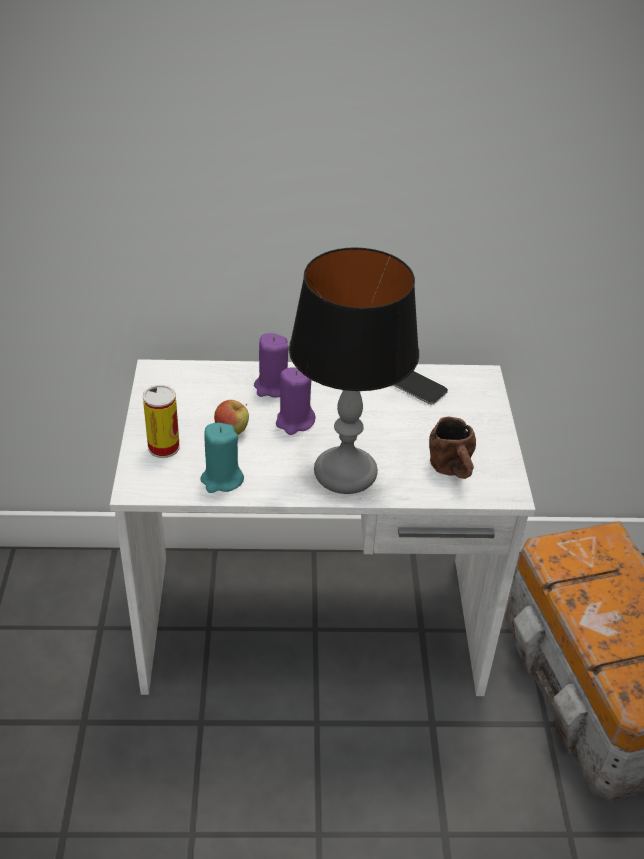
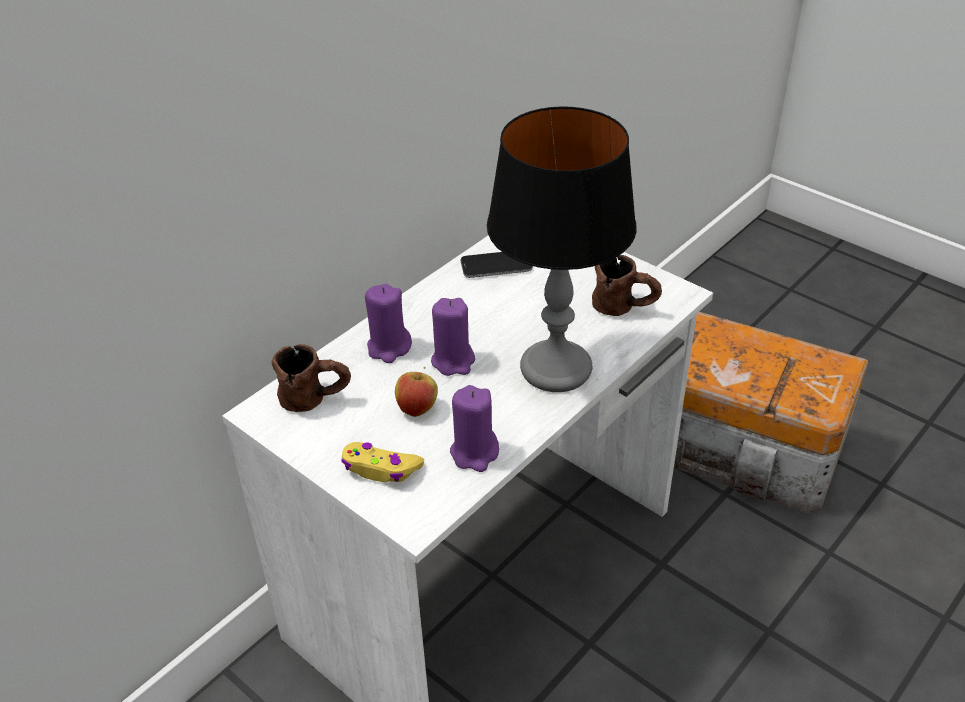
camera: 45 degrees left, 0 degrees up
can [143,385,180,458] -> yellow game controller [341,442,424,482]
turquoise candle [200,423,244,493] -> purple candle [450,385,499,472]
none -> brown mug [272,344,351,412]

